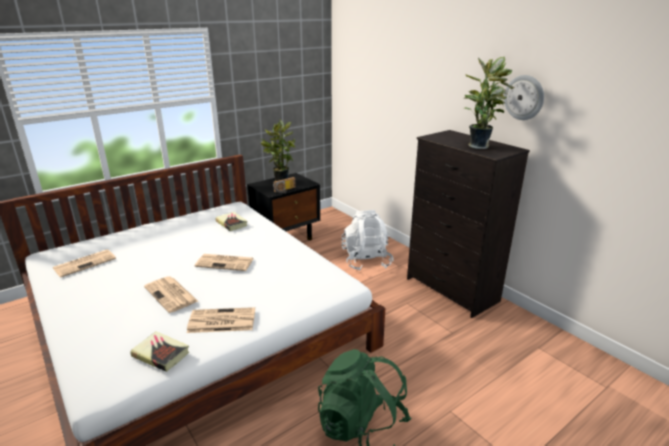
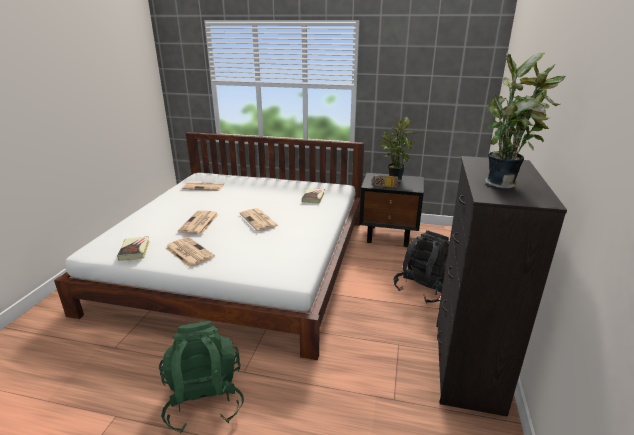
camera: 50 degrees right, 0 degrees up
white backpack [342,210,394,271] -> black backpack [394,230,449,304]
wall clock [504,75,544,120] -> none

